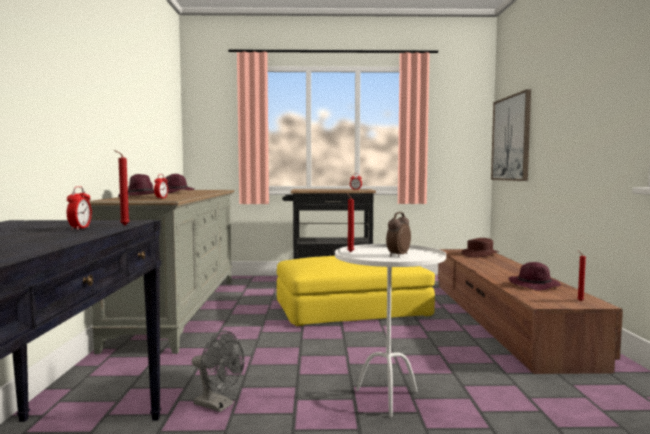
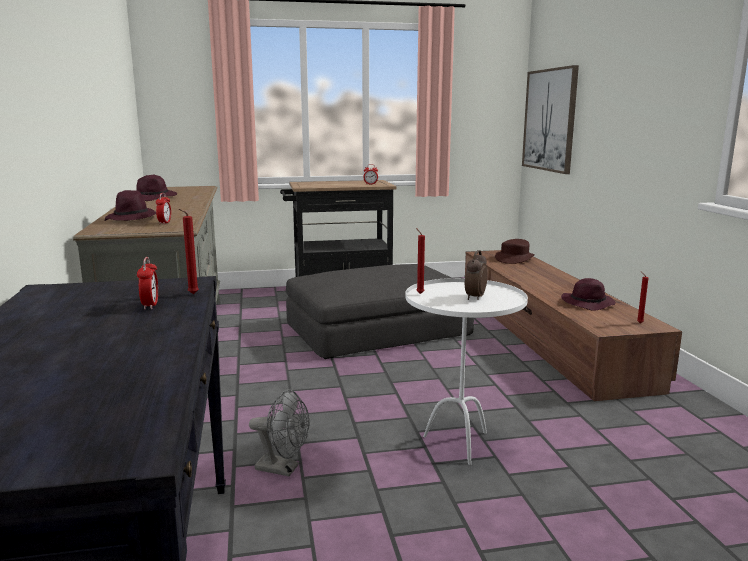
camera: 10 degrees left, 10 degrees up
yellow ottoman [277,256,435,326] -> grey ottoman [286,264,474,359]

